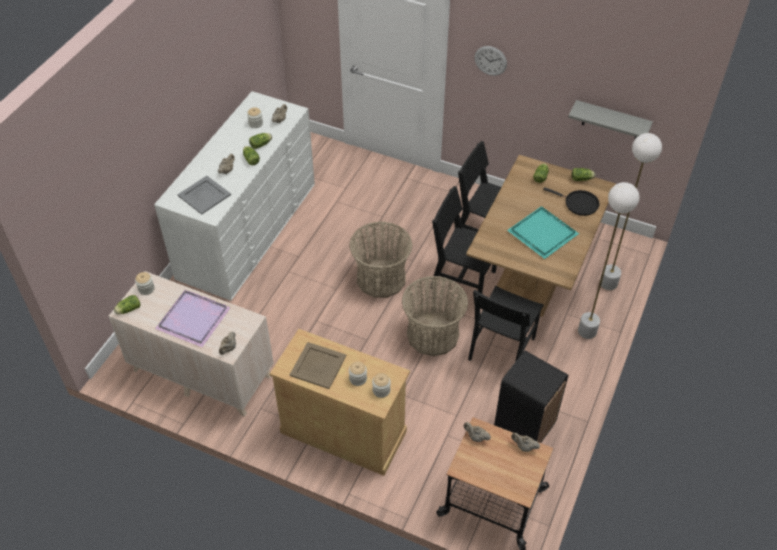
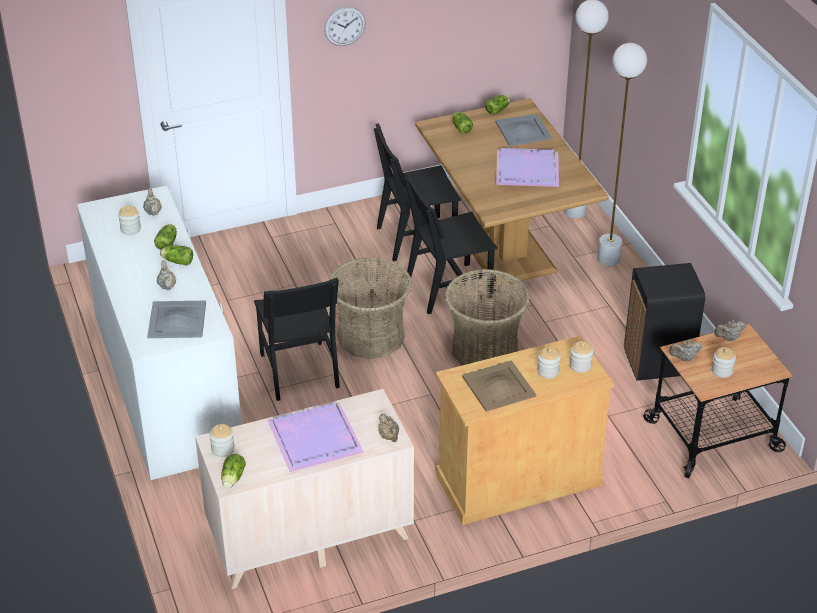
camera: 45 degrees left, 10 degrees down
black chair [468,286,544,362] -> black chair moved to [254,278,340,401]
turquoise tray [507,206,579,259] -> purple tray [496,148,559,187]
black frying pan [543,187,600,216] -> grey tray [495,114,552,146]
grey shelf [568,100,653,140] -> none
none -> jar [712,347,736,378]

